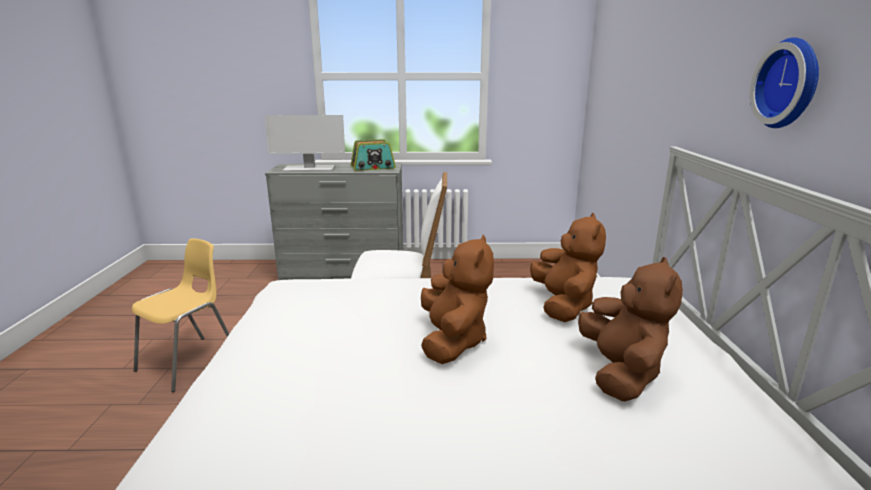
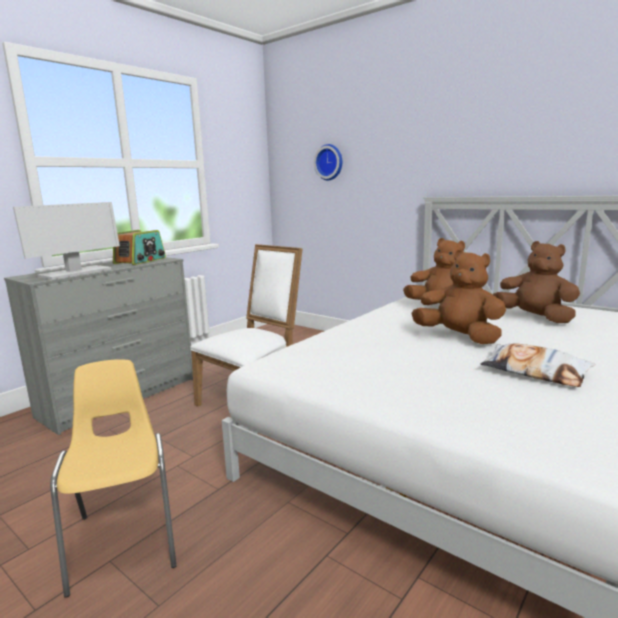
camera: 50 degrees left, 5 degrees down
wall clock [750,37,819,128] -> wall clock moved to [314,144,342,181]
none -> pillow [481,343,595,387]

